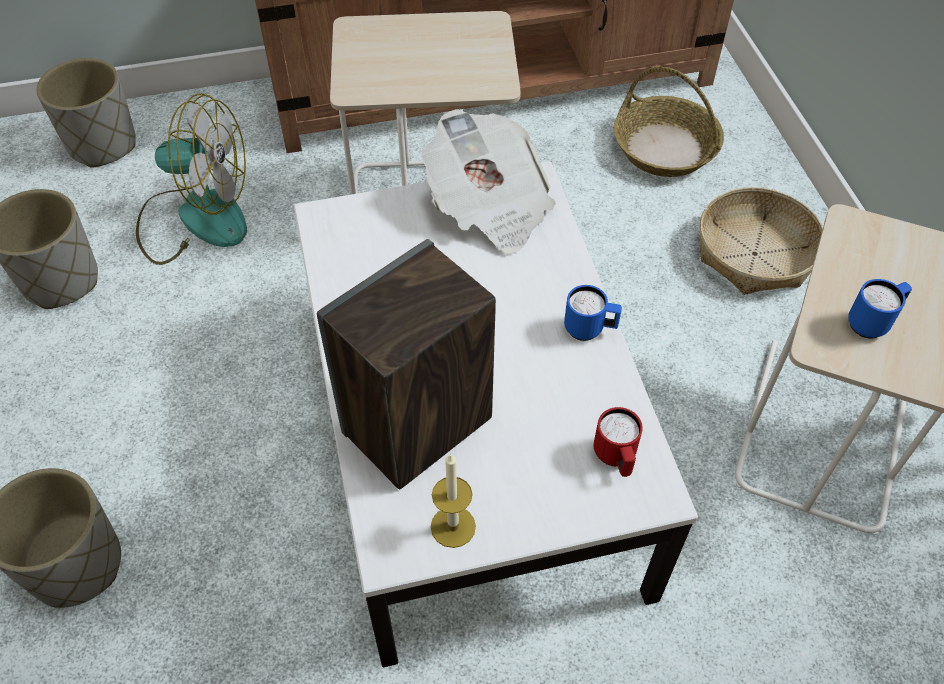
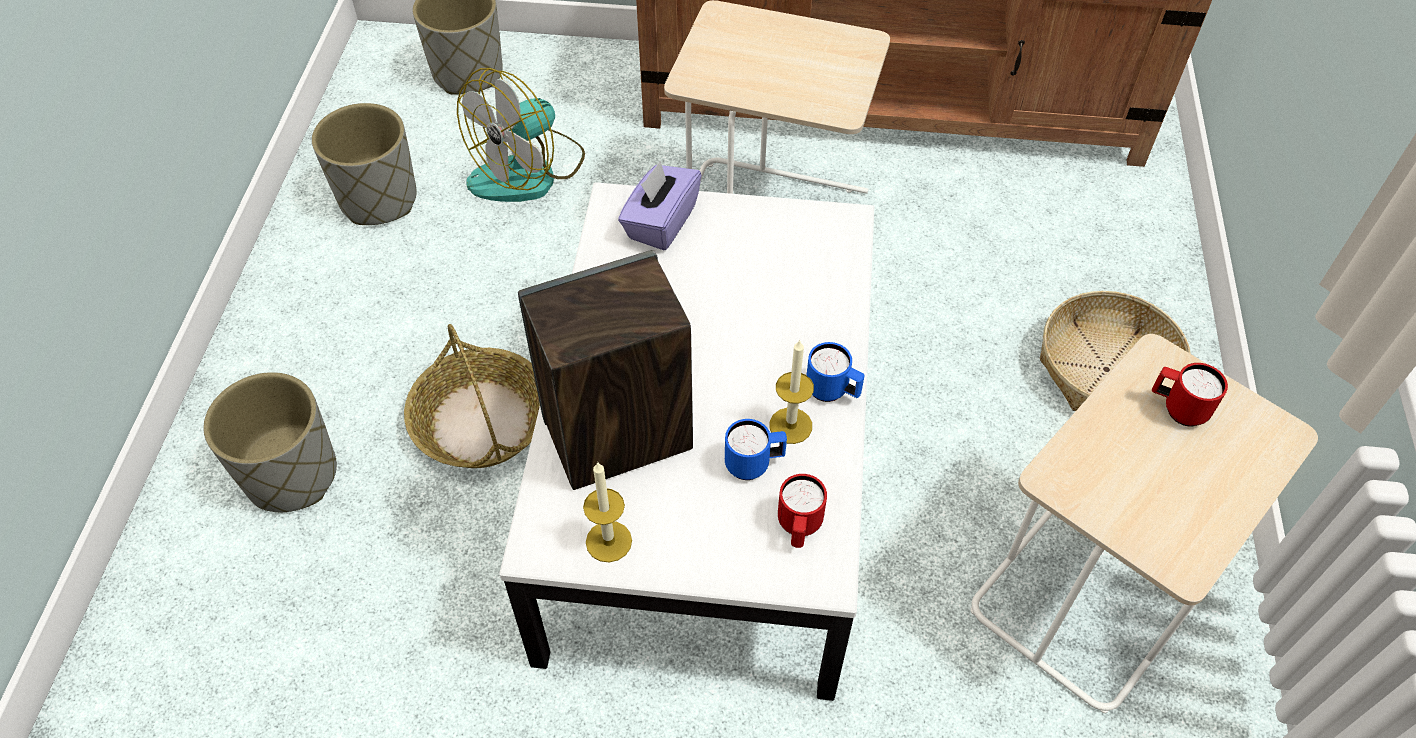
camera: 20 degrees right, 0 degrees up
fan [136,93,247,265] -> fan turned 105 degrees clockwise [457,68,585,202]
newspaper [422,109,556,254] -> none
basket [614,67,724,177] -> basket moved to [404,324,540,468]
blue mug [848,279,912,339] -> blue mug moved to [725,419,787,480]
none -> purple tissue box [618,161,702,250]
none -> candle [769,339,814,444]
none -> red mug [1152,363,1228,426]

